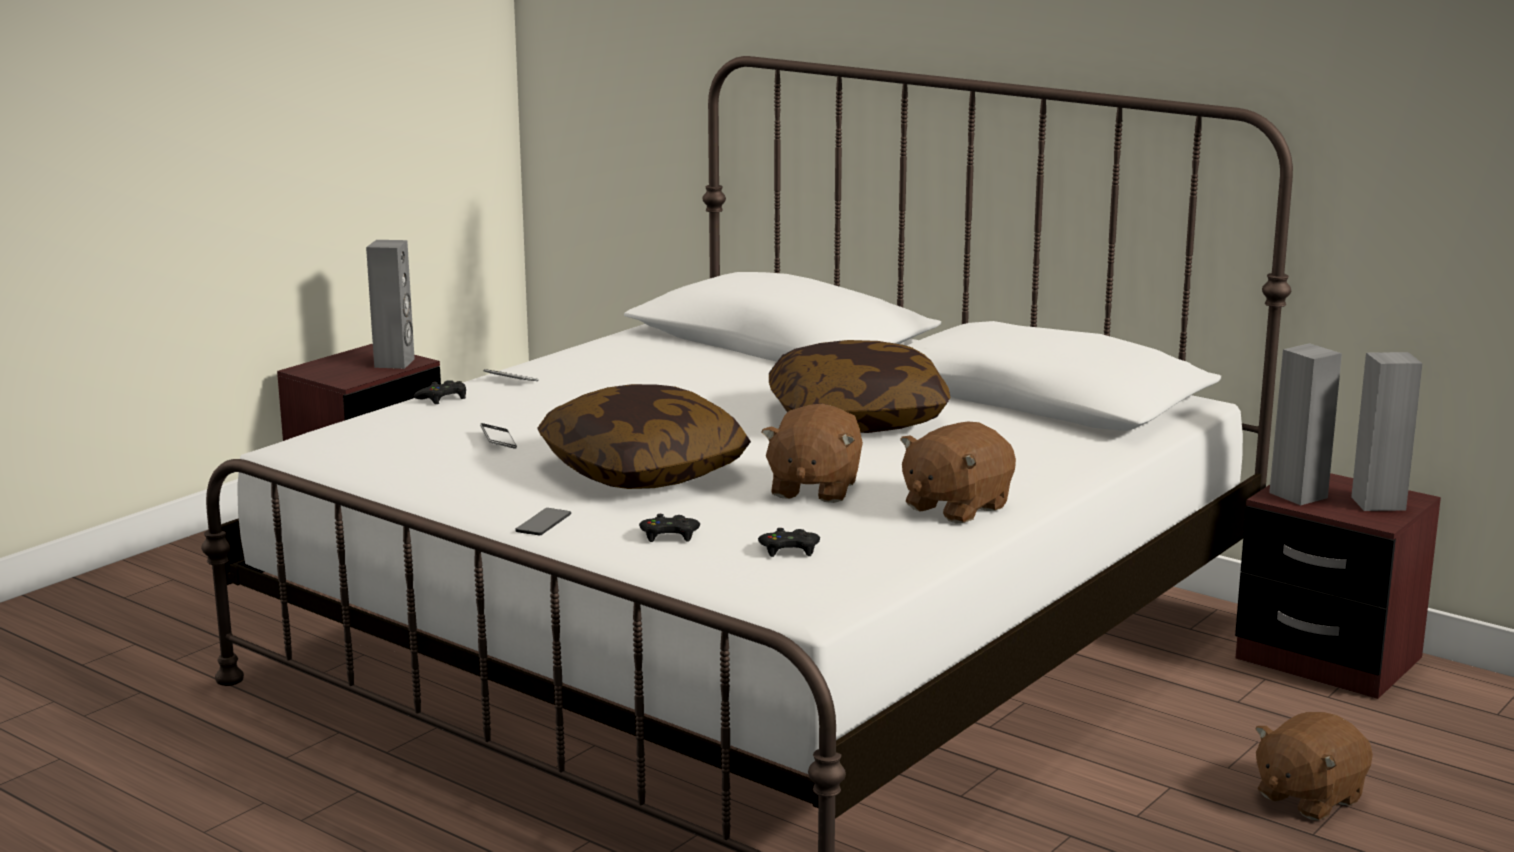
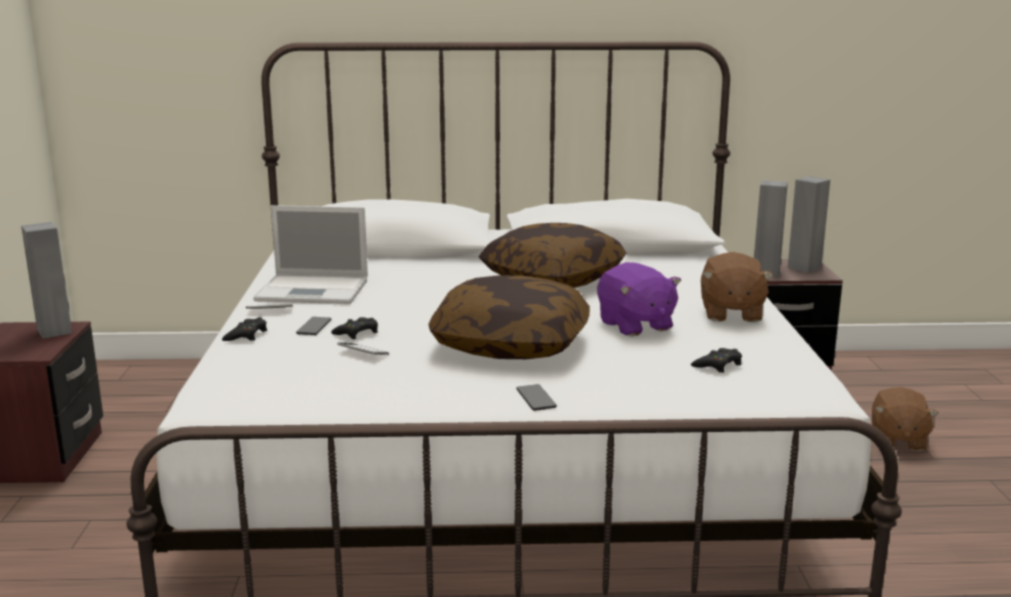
camera: 40 degrees left, 0 degrees up
black game controller [639,514,700,542] -> black game controller moved to [331,317,378,339]
brown plush toy [761,404,863,503] -> purple plush toy [597,262,681,336]
none -> laptop [253,205,368,304]
none -> phone [296,317,332,335]

